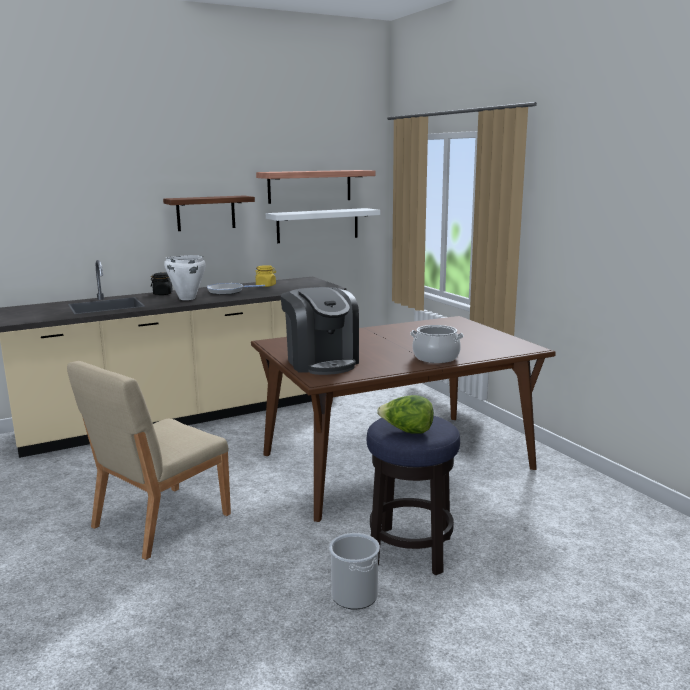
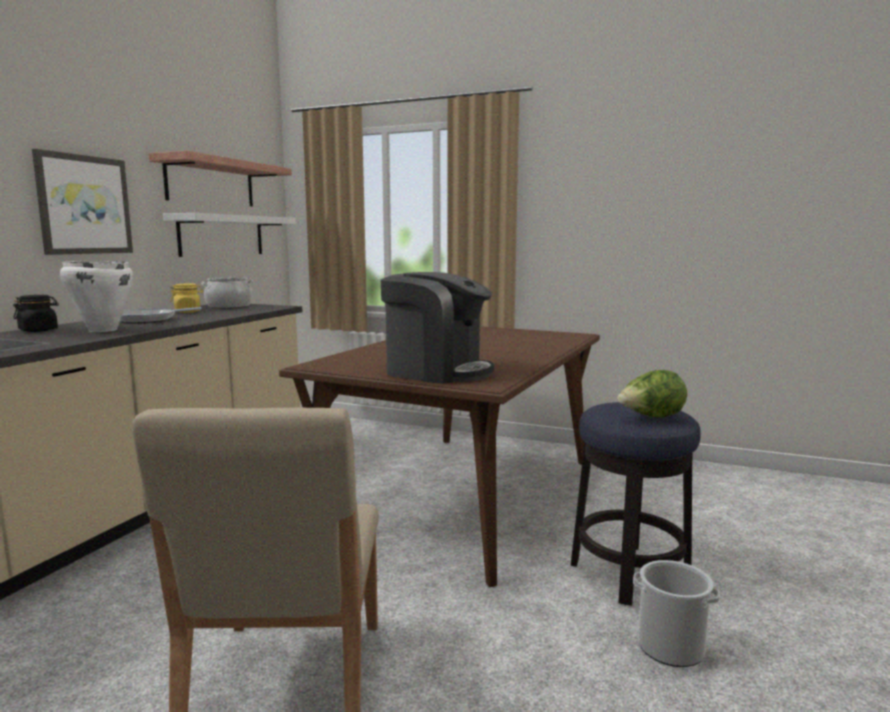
camera: 40 degrees left, 5 degrees down
shelf [163,195,255,231] -> picture [32,149,133,255]
cooking pot [410,325,464,363] -> cooking pot moved to [201,277,254,308]

